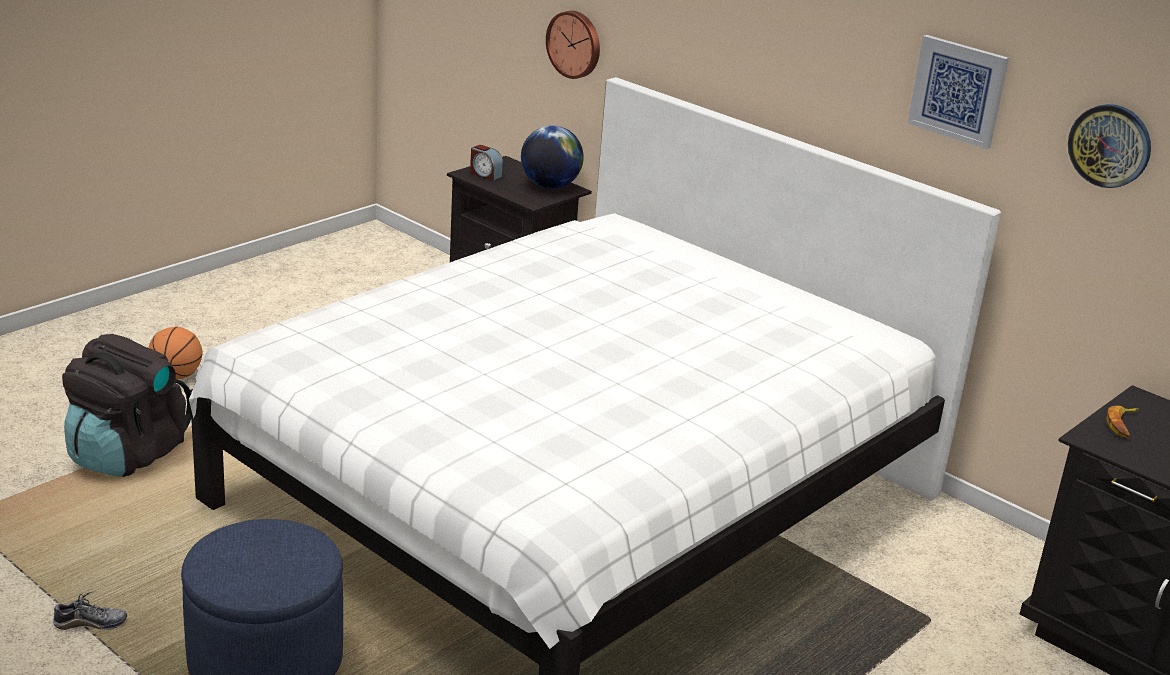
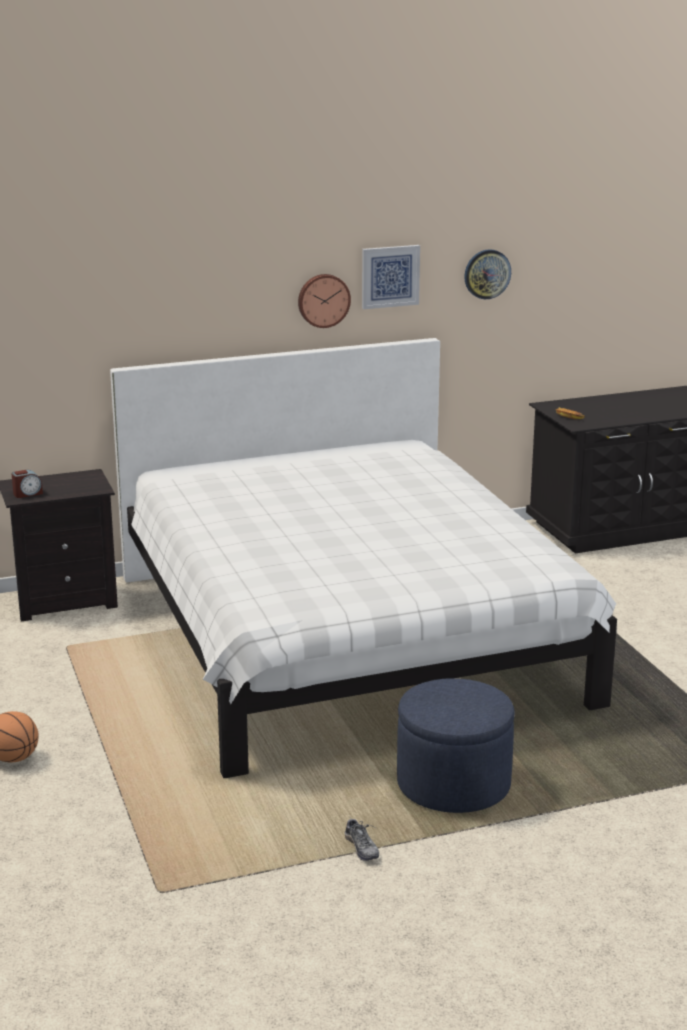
camera: 60 degrees left, 5 degrees down
shoe [51,592,127,630] -> shoe turned 135 degrees clockwise [345,817,379,861]
black backpack [62,334,191,477] -> none
globe [521,125,584,189] -> none
wall clock [546,11,600,79] -> wall clock moved to [298,274,351,328]

